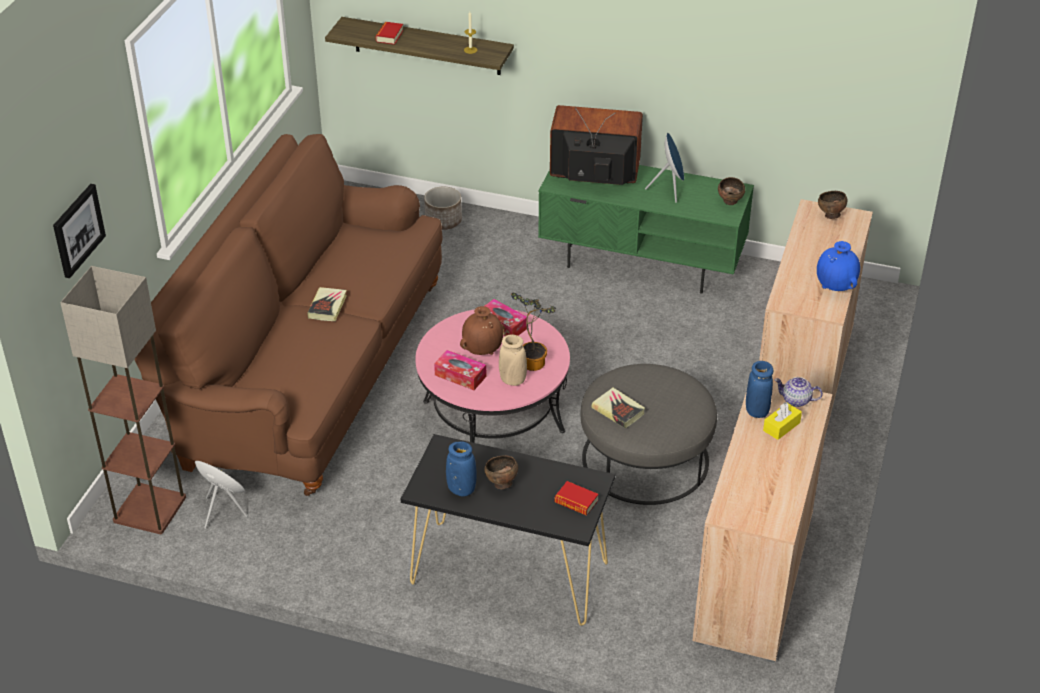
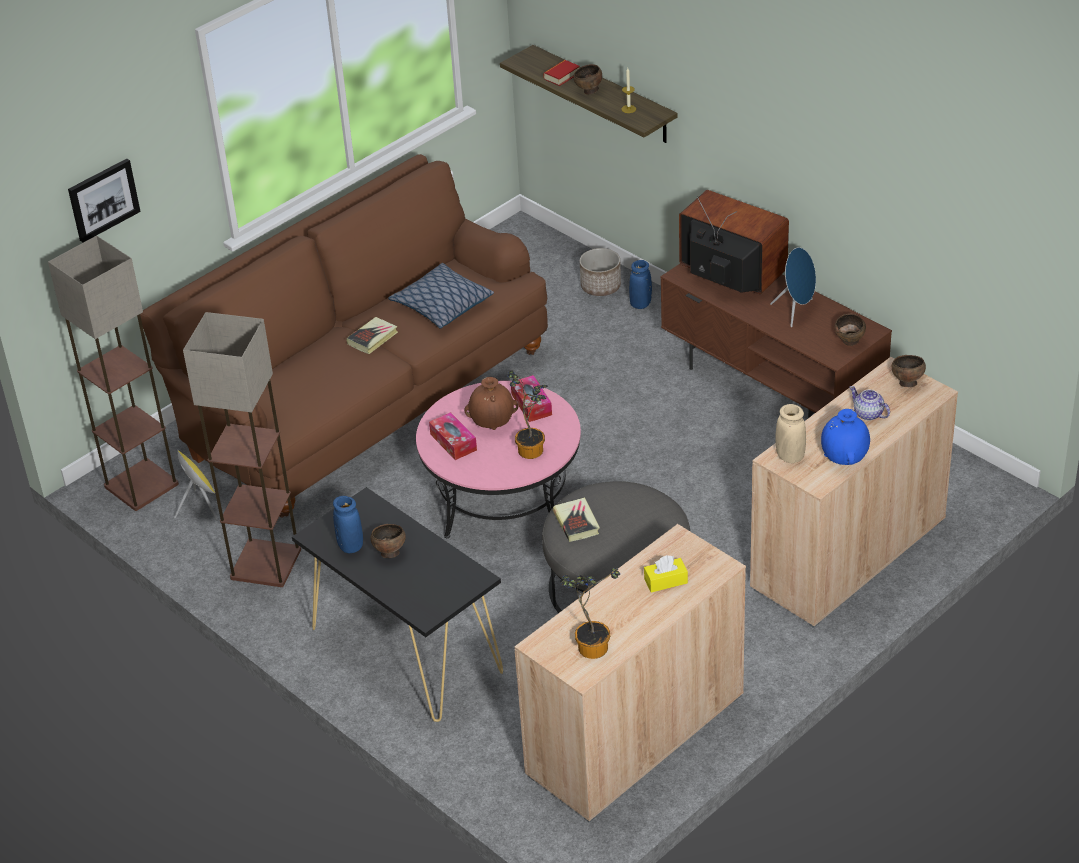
camera: 30 degrees right, 0 degrees up
beige vase [499,335,527,386] -> beige vase moved to [776,404,806,463]
green tv stand [538,165,754,294] -> brown tv stand [660,264,892,418]
book [555,481,599,516] -> none
blue vase [746,361,773,418] -> blue vase moved to [629,260,652,309]
teapot [774,377,823,407] -> teapot moved to [849,386,890,420]
none -> floor lamp [183,312,301,587]
none -> pillow [388,263,494,329]
none -> potted plant [560,568,620,659]
none -> brown bowl [573,64,602,94]

